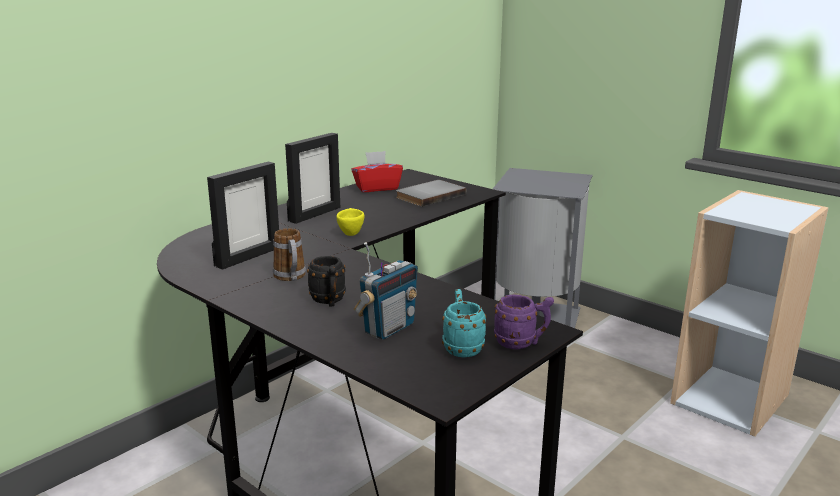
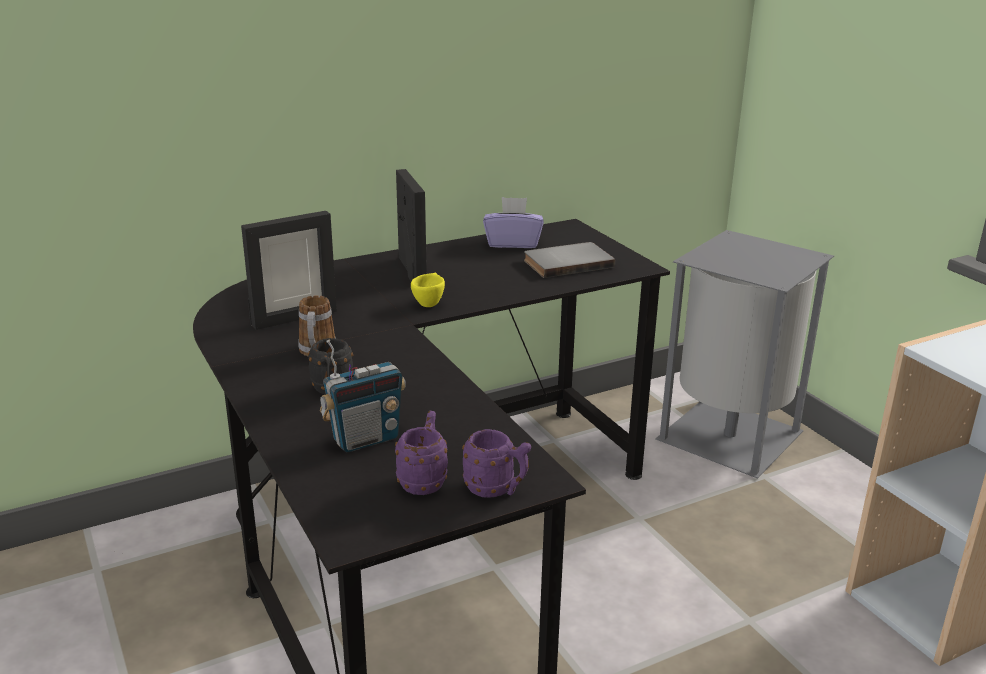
camera: 20 degrees right, 5 degrees up
picture frame [285,133,340,224] -> picture frame turned 75 degrees counterclockwise [396,169,427,282]
red tissue box [351,151,403,192] -> purple tissue box [483,197,544,248]
turquoise mug [442,289,486,357] -> purple mug [395,411,448,495]

